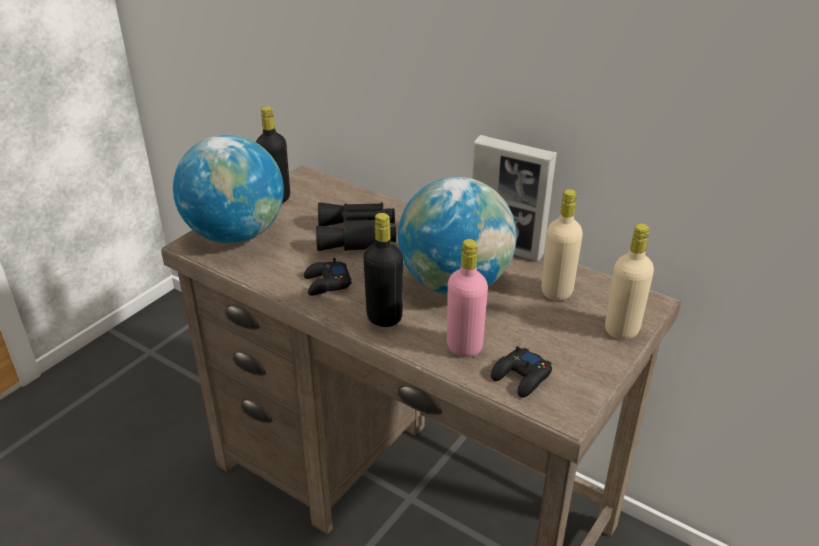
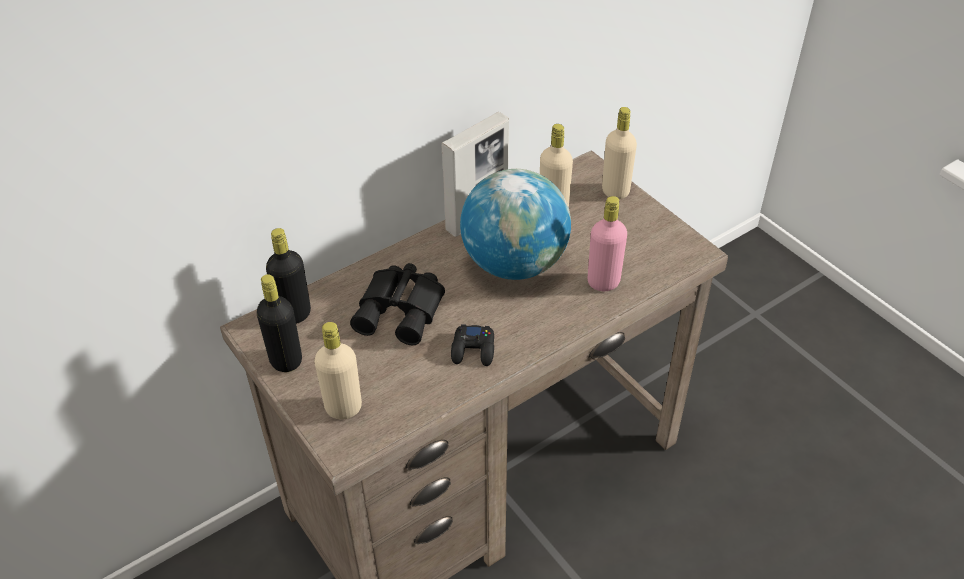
camera: 70 degrees left, 10 degrees up
globe [173,135,284,243] -> beige bottle [314,322,362,419]
black bottle [363,213,403,327] -> black bottle moved to [266,228,311,324]
black game controller [491,346,552,398] -> none

